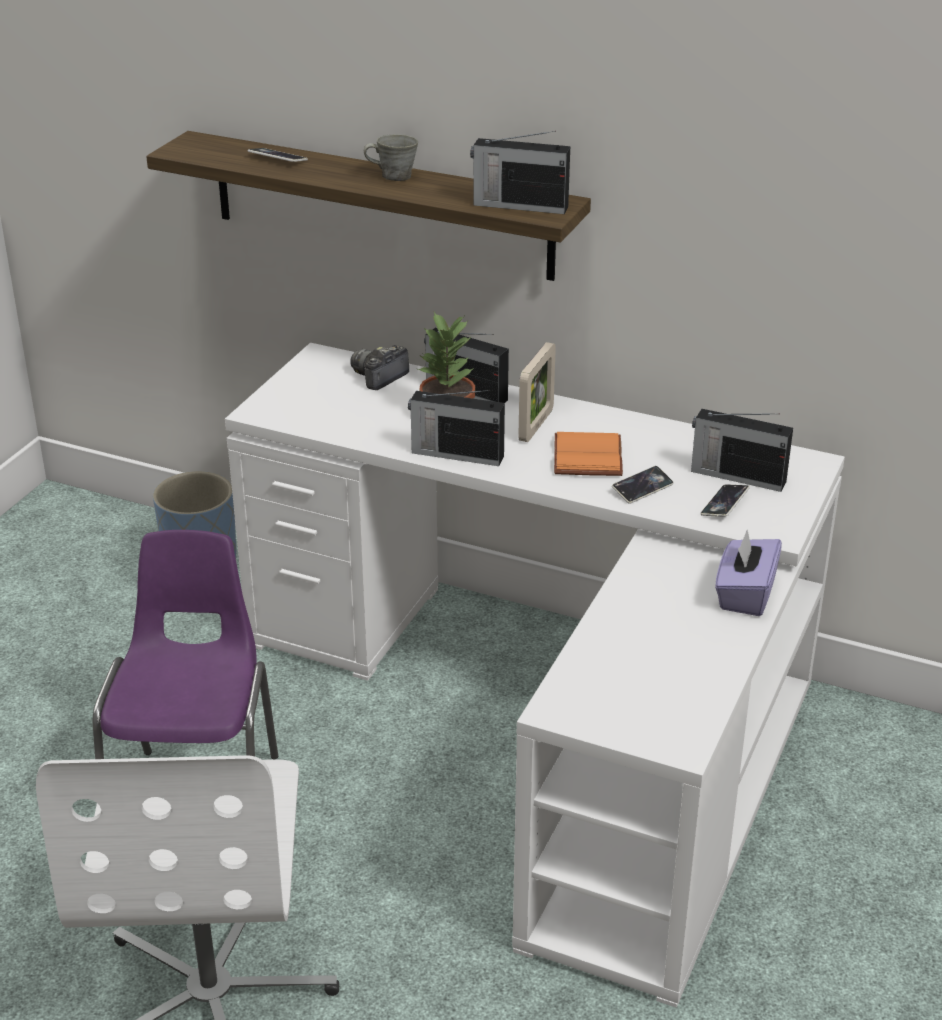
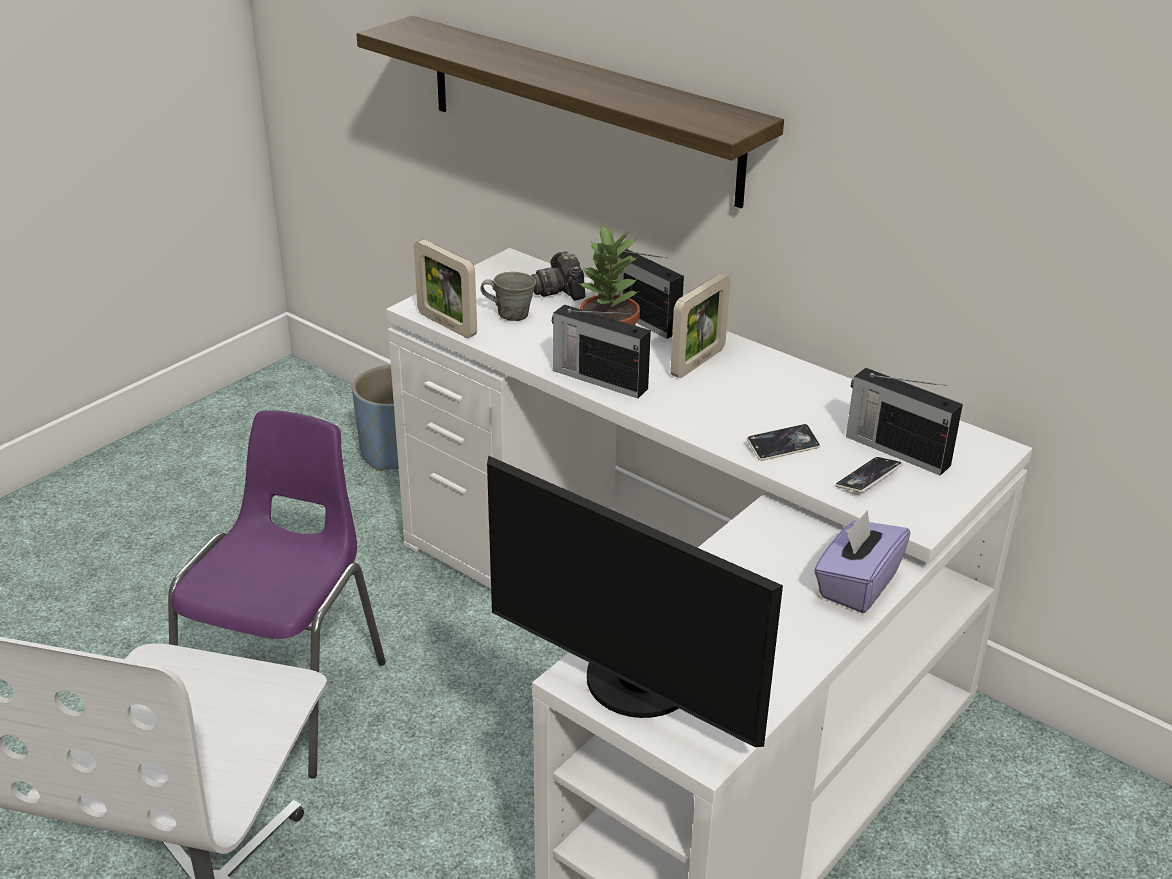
camera: 15 degrees right, 0 degrees up
phone [248,148,308,162] -> none
camera [350,345,409,390] -> camera turned 75 degrees counterclockwise [531,251,585,301]
grey mug [364,134,418,181] -> grey mug moved to [480,272,536,321]
radio [470,131,570,214] -> none
orange book [554,432,623,476] -> none
none -> picture frame [414,239,477,338]
none -> monitor [487,455,783,747]

